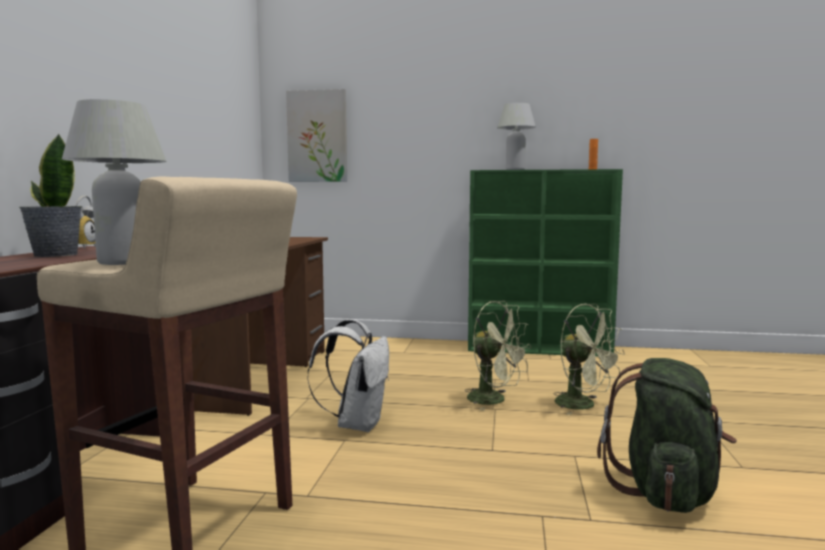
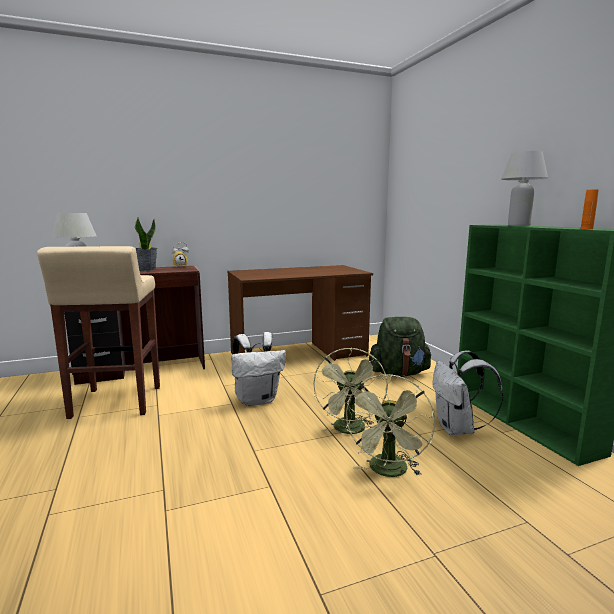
camera: 60 degrees right, 5 degrees up
picture [286,89,347,182] -> none
green backpack [597,358,737,513] -> green backpack moved to [369,317,432,377]
none -> white backpack [432,350,503,435]

